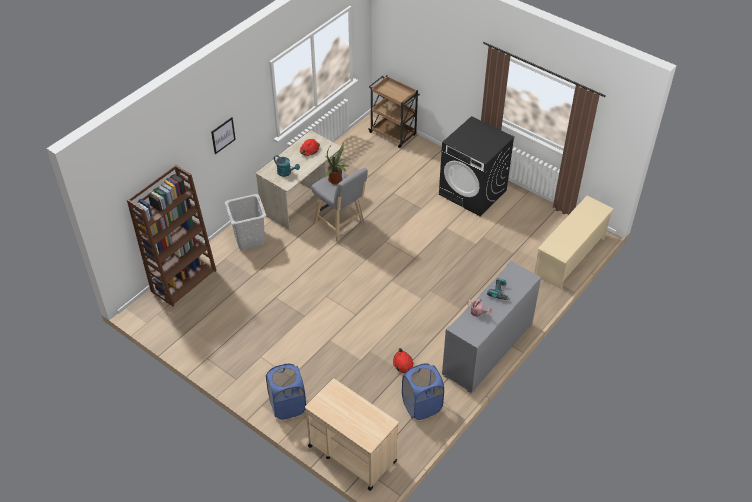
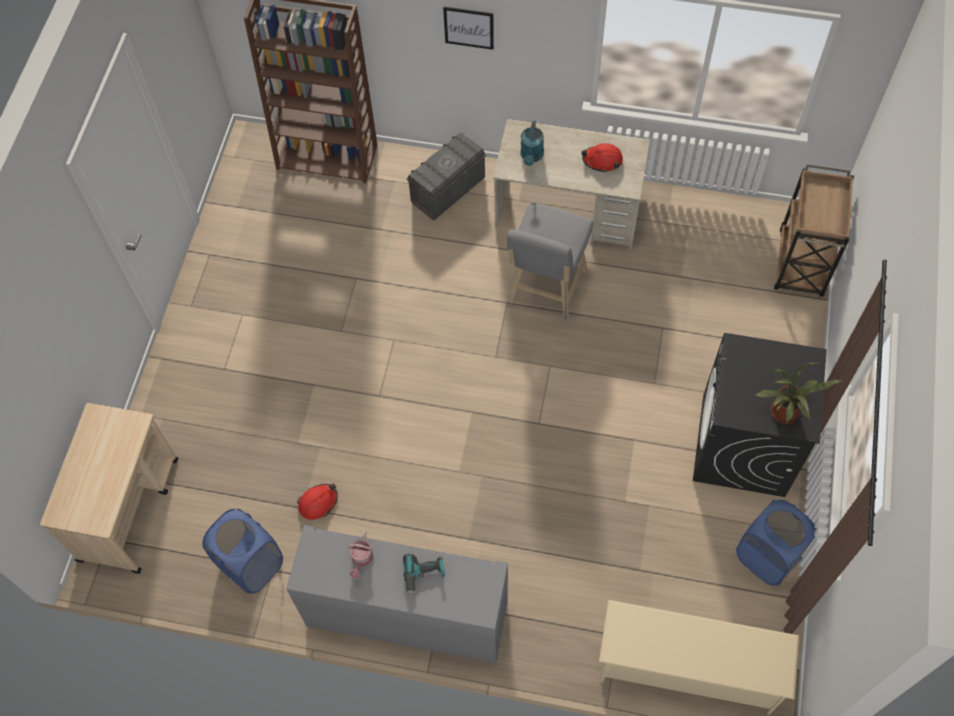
camera: 65 degrees right, 15 degrees up
grey laundry basket [225,194,266,250] -> grey storage box [406,133,487,220]
blue laundry basket [266,364,306,420] -> blue laundry basket moved to [736,500,816,586]
potted plant [325,142,349,184] -> potted plant moved to [756,362,842,424]

